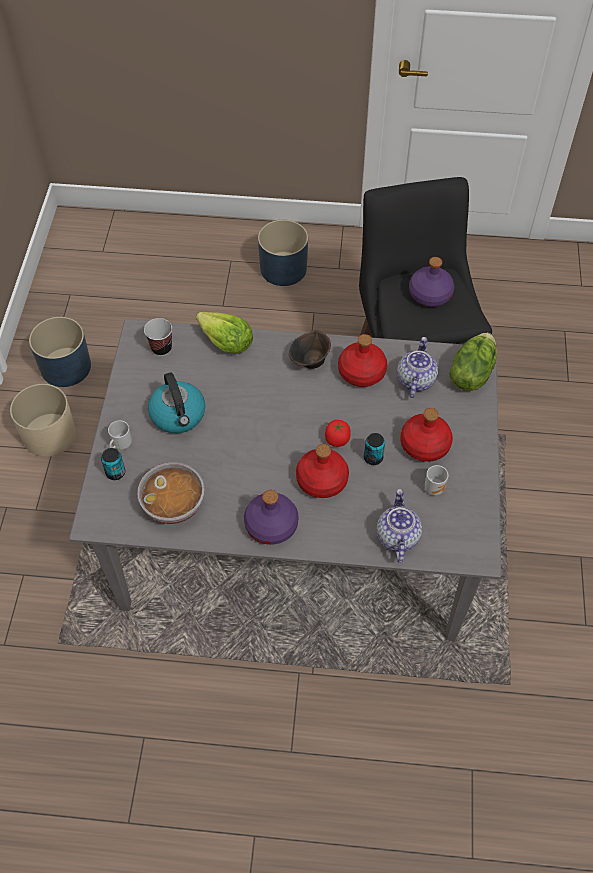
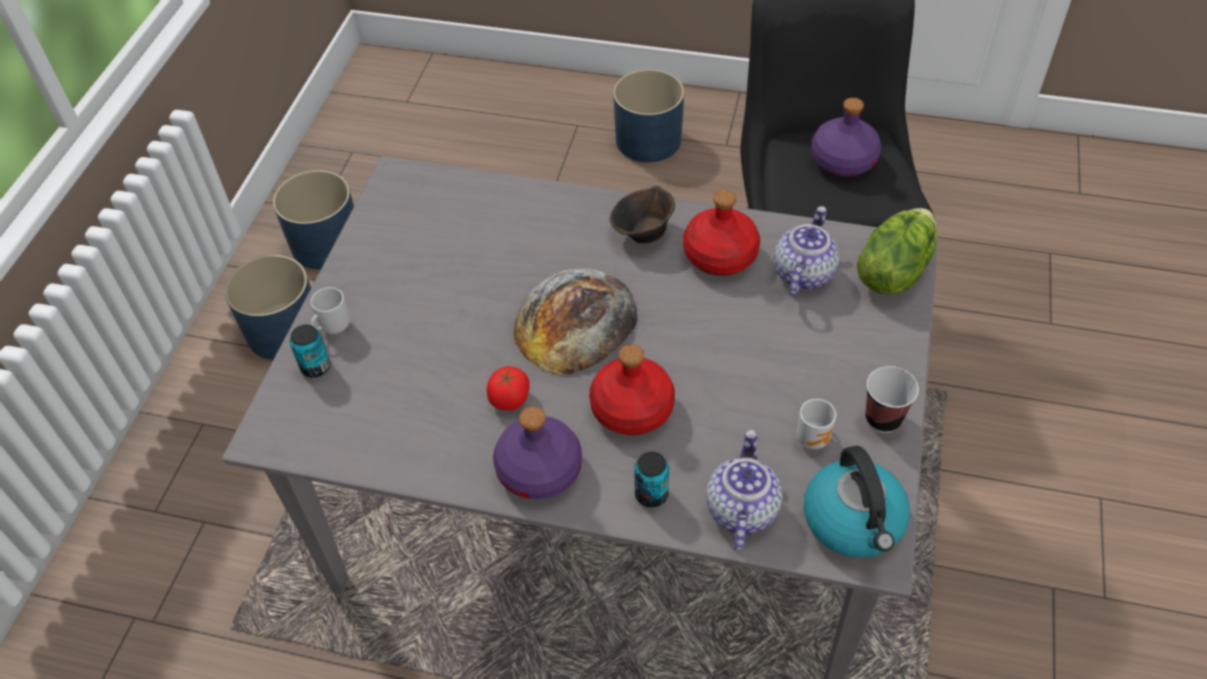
camera: 10 degrees right, 5 degrees down
beige planter [10,384,76,457] -> blue planter [225,255,311,360]
bowl [137,462,205,524] -> none
cup [144,318,172,356] -> cup moved to [865,366,919,433]
kettle [148,372,205,433] -> kettle moved to [804,446,910,558]
lettuce [196,312,253,354] -> none
tomato [325,420,351,447] -> tomato moved to [487,366,530,411]
can [364,433,385,465] -> can moved to [634,452,669,507]
red bottle [400,408,453,462] -> none
none -> bread [513,268,638,376]

